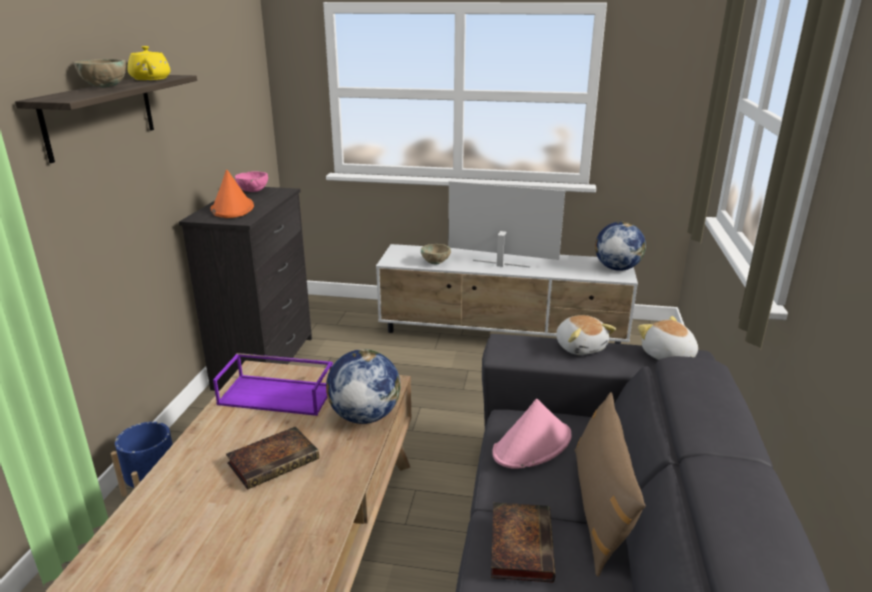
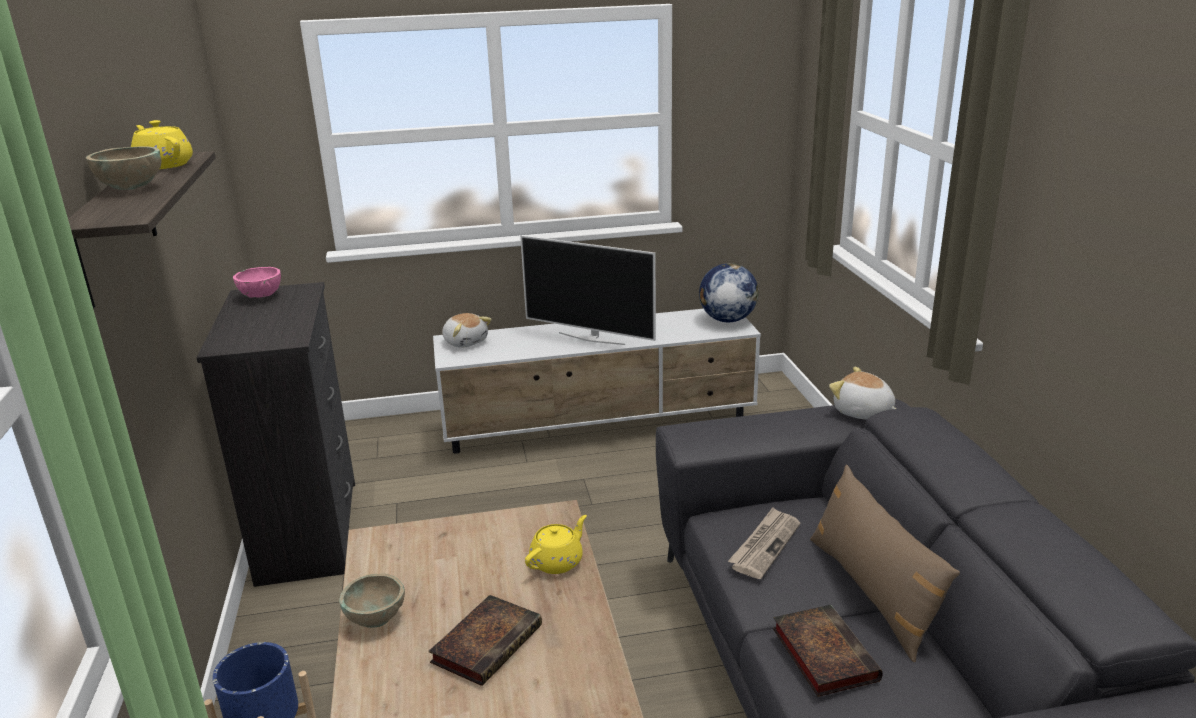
camera: 20 degrees left, 0 degrees up
orange hat [211,170,254,218] -> none
purple tray [213,353,333,416] -> none
globe [326,349,400,424] -> yellow teapot [525,515,587,574]
beige bowl [421,244,451,265] -> beige bowl moved to [339,574,405,628]
television [448,181,565,268] -> television turned 150 degrees counterclockwise [520,235,656,345]
pink hat [493,399,572,469] -> newspaper [728,507,800,579]
plush toy [556,315,616,355] -> plush toy moved to [442,313,492,347]

